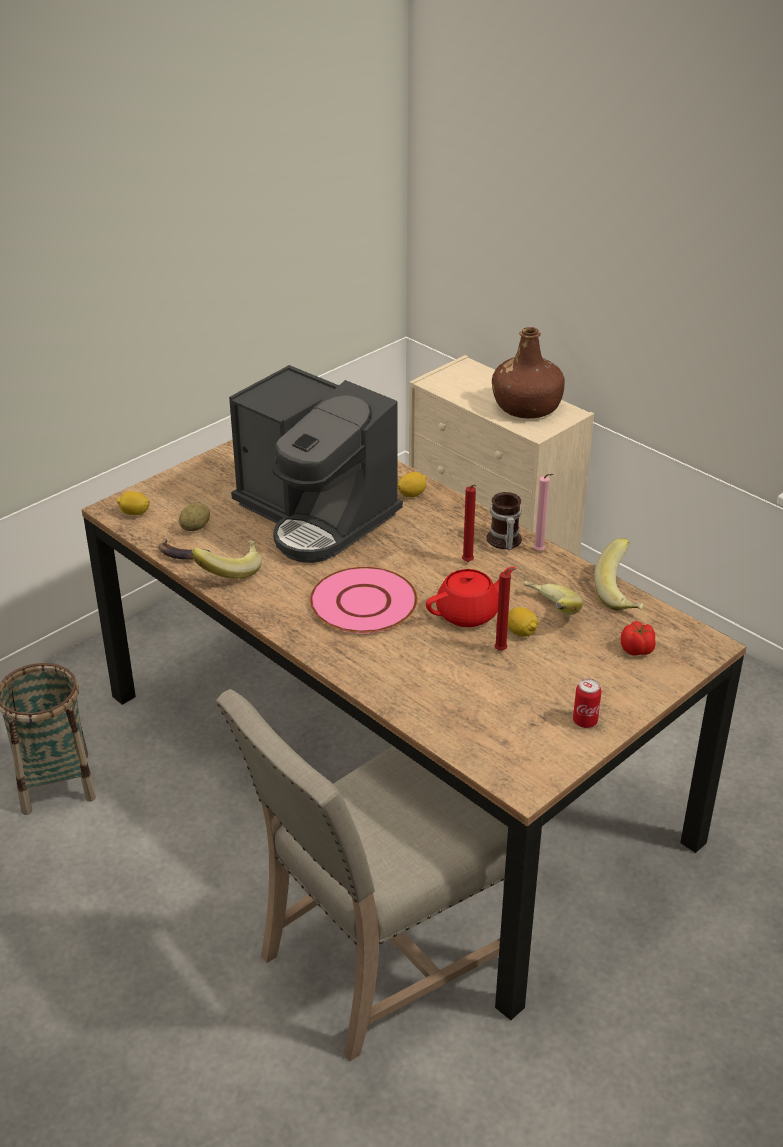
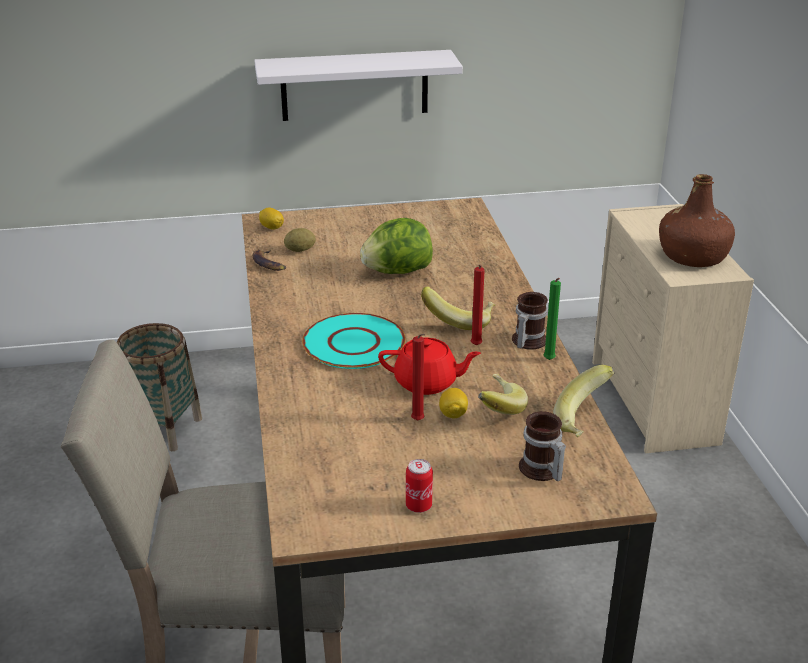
camera: 35 degrees right, 5 degrees down
banana [191,540,262,579] -> banana moved to [421,286,496,330]
coffee machine [229,365,403,563] -> lettuce [360,218,433,274]
pink plate [310,567,418,634] -> turquoise plate [302,313,405,369]
lemon [397,472,426,498] -> none
pink candle [533,474,553,551] -> green candle [543,278,561,360]
tomato [621,621,655,656] -> mug [519,411,566,481]
none -> white shelf [254,50,463,121]

